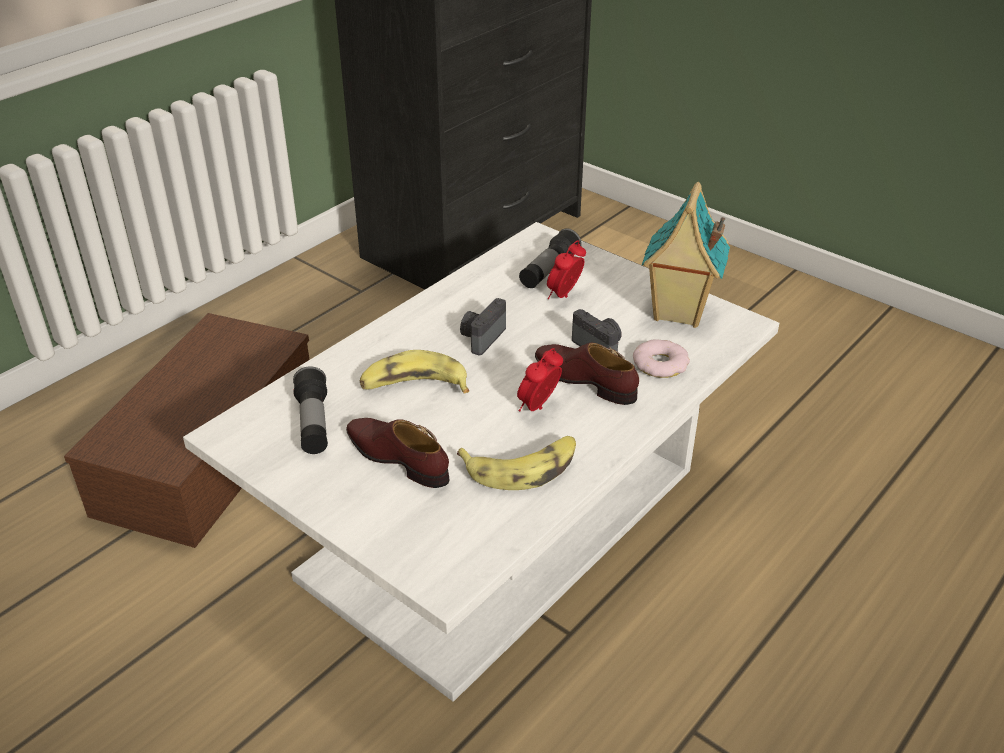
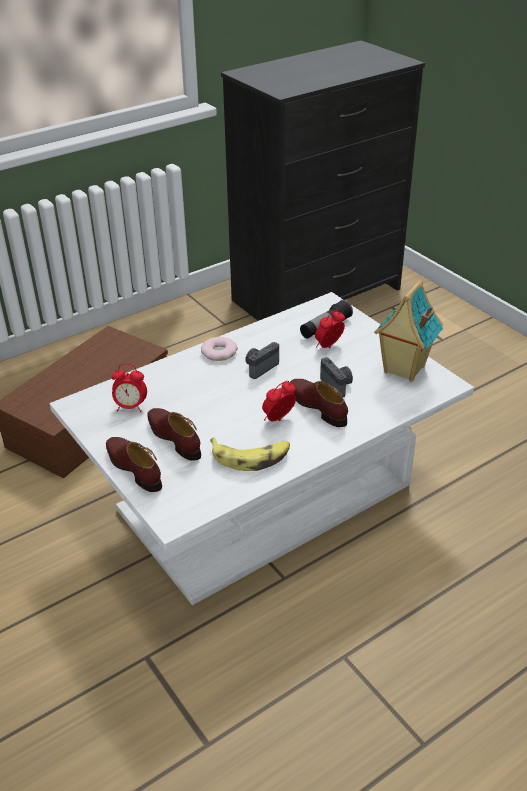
camera: 15 degrees right, 0 degrees up
flashlight [293,366,328,454] -> alarm clock [111,363,147,412]
banana [360,350,469,394] -> none
donut [633,339,690,378] -> donut moved to [201,337,238,361]
none -> brown shoe [106,437,162,492]

